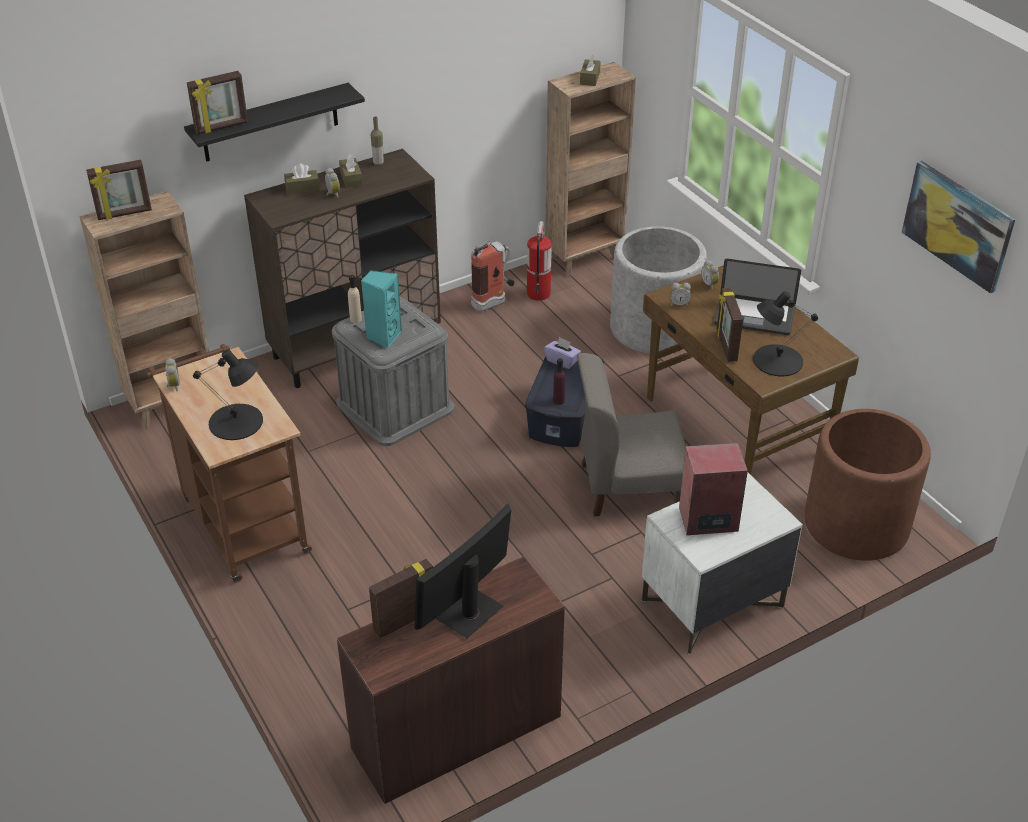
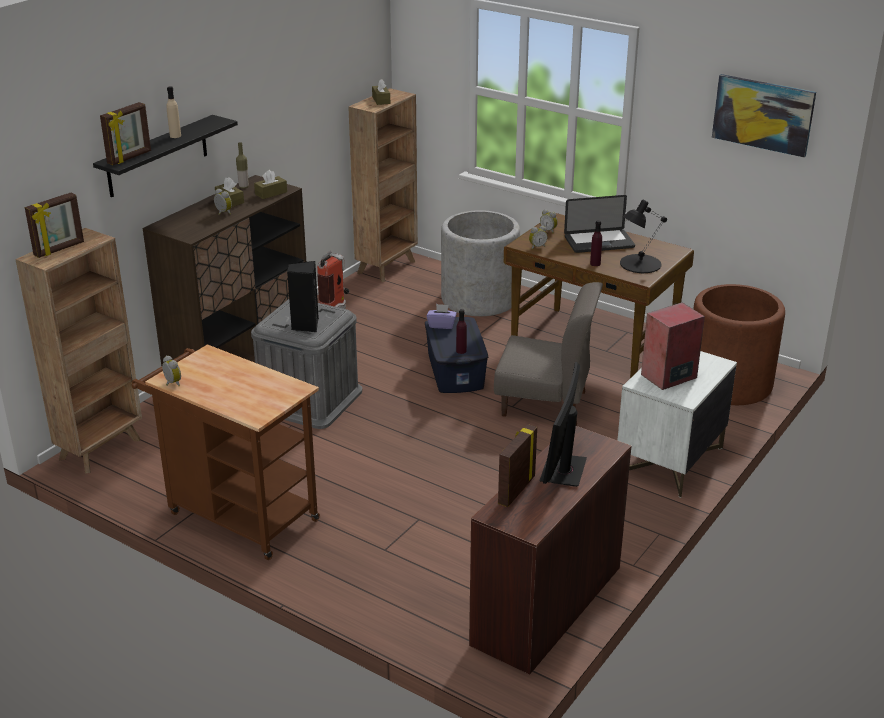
camera: 25 degrees left, 10 degrees down
black table lamp [193,349,263,440] -> none
brown tissue box [284,163,320,195] -> brown tissue box moved to [254,170,287,199]
beige bottle [348,275,362,323] -> beige bottle moved to [167,86,181,138]
turquoise speaker [361,270,402,348] -> black speaker [287,261,319,332]
fire extinguisher [527,221,552,301] -> none
grey chair [577,353,686,516] -> grey chair turned 135 degrees counterclockwise [494,282,603,426]
picture frame [717,288,743,362] -> purple bottle [590,220,602,266]

